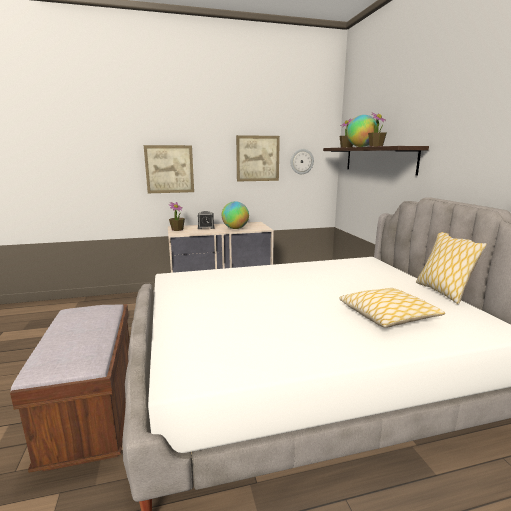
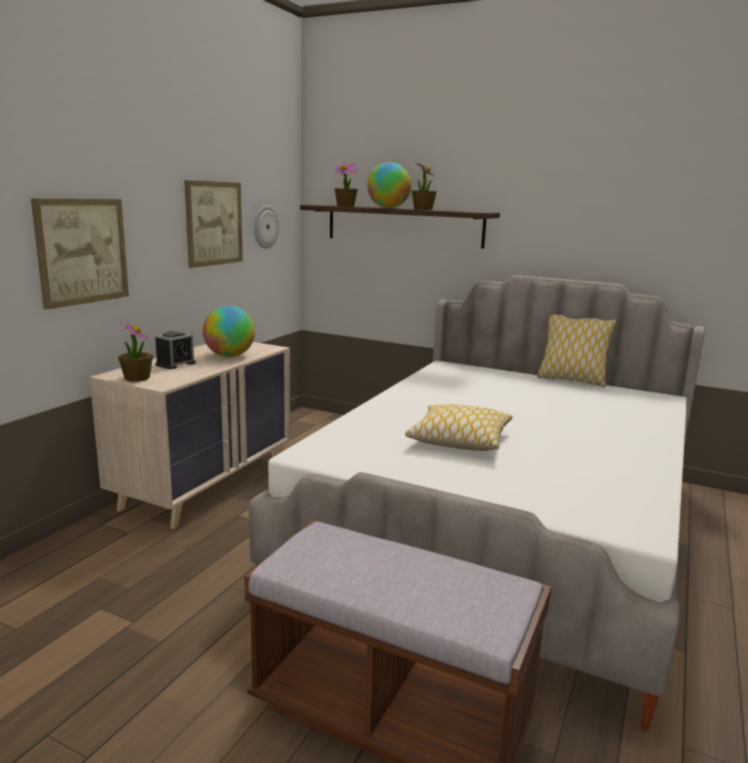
camera: 50 degrees left, 0 degrees up
pillow [339,288,445,328] -> pillow moved to [405,404,512,451]

